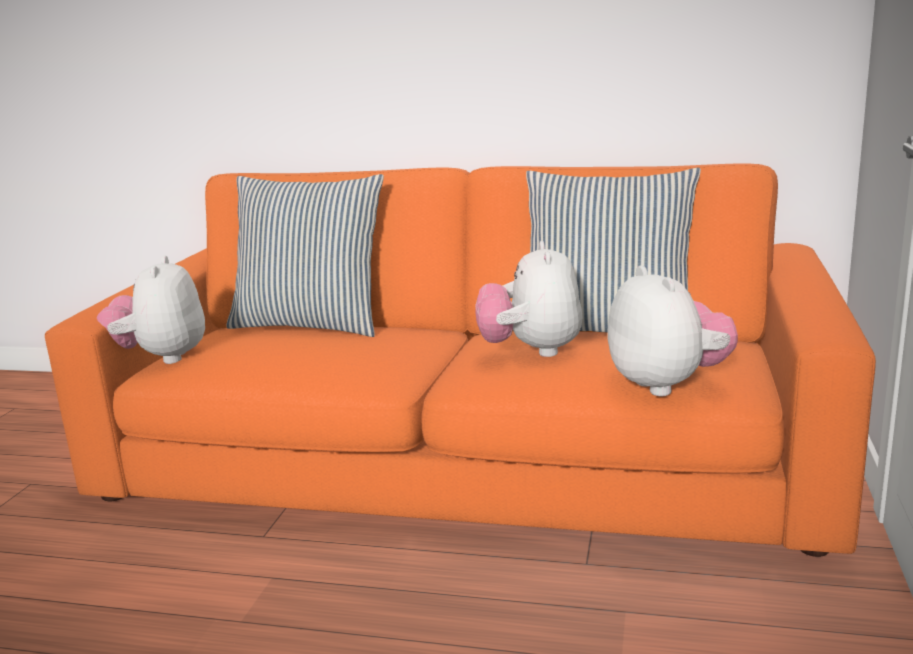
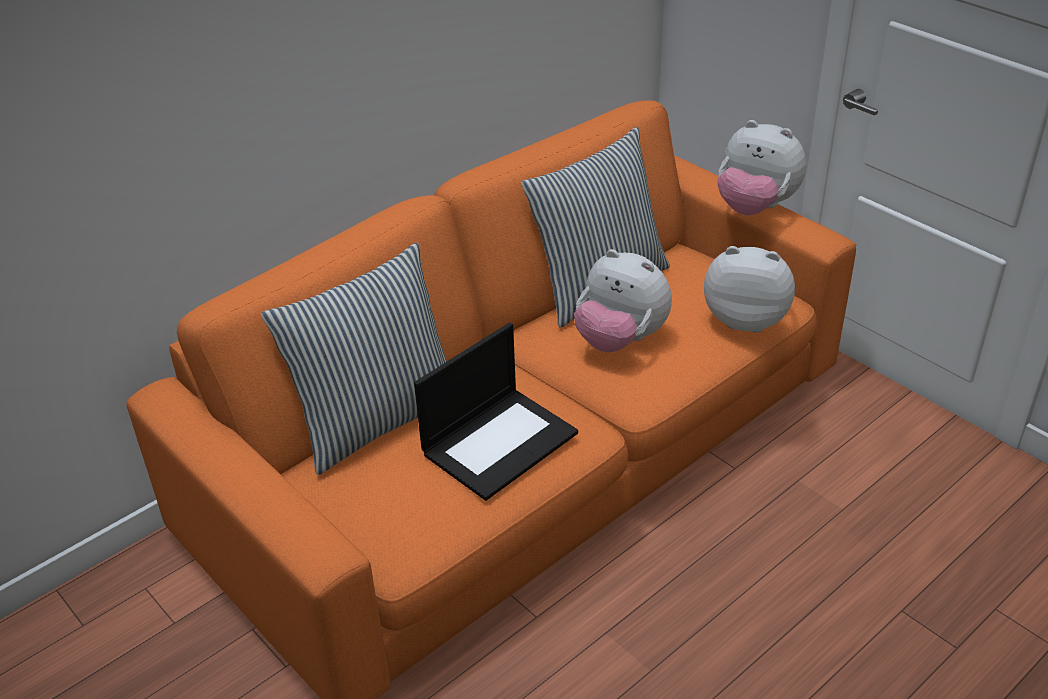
camera: 55 degrees left, 20 degrees up
plush toy [97,255,205,364] -> plush toy moved to [718,120,806,215]
none -> laptop [414,323,578,501]

